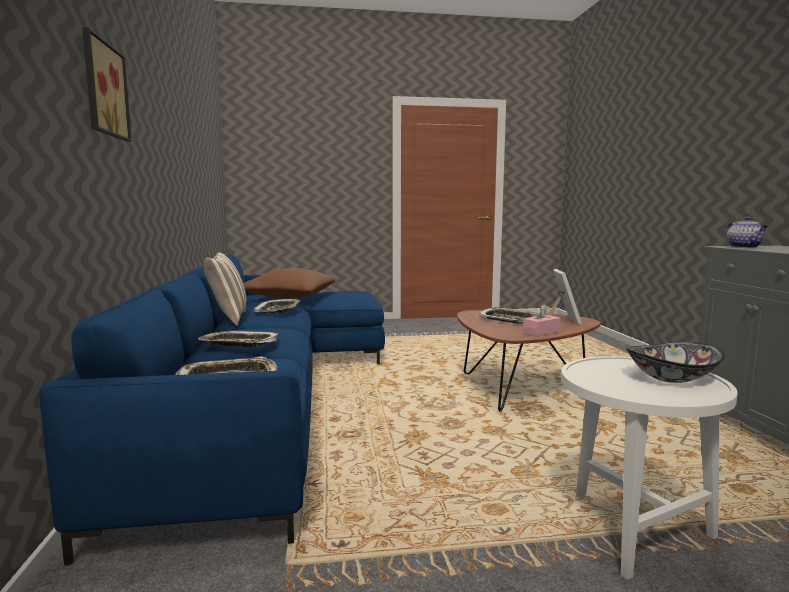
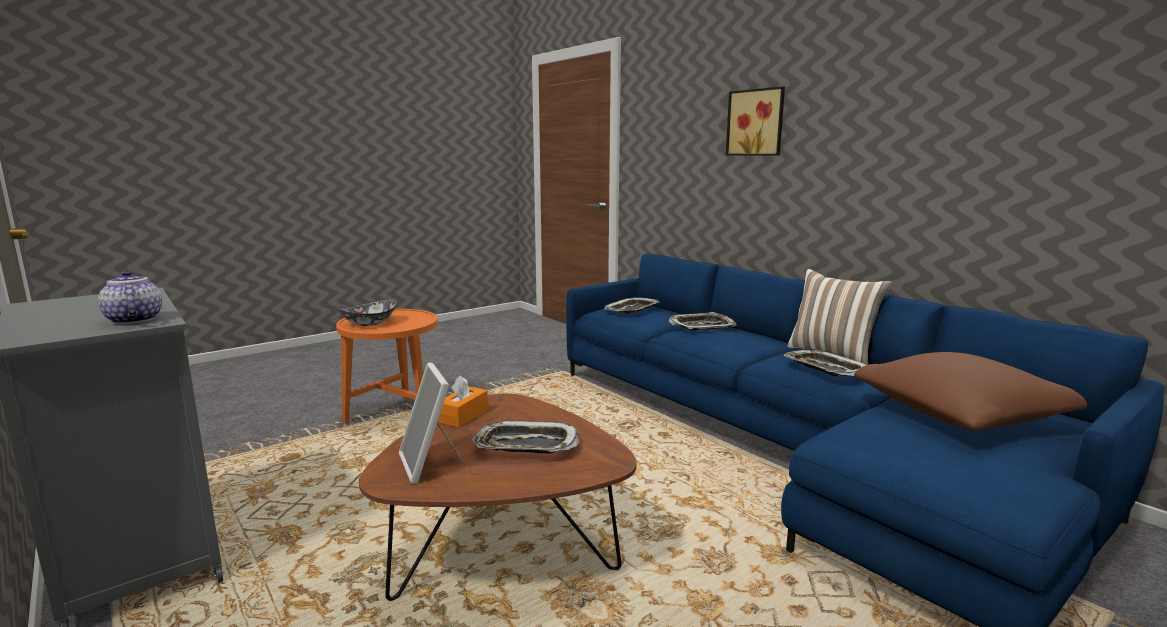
camera: 150 degrees right, 5 degrees up
pink tissue box [523,304,560,337] -> orange tissue box [438,375,488,427]
white side table [561,356,738,580] -> orange side table [336,309,438,424]

